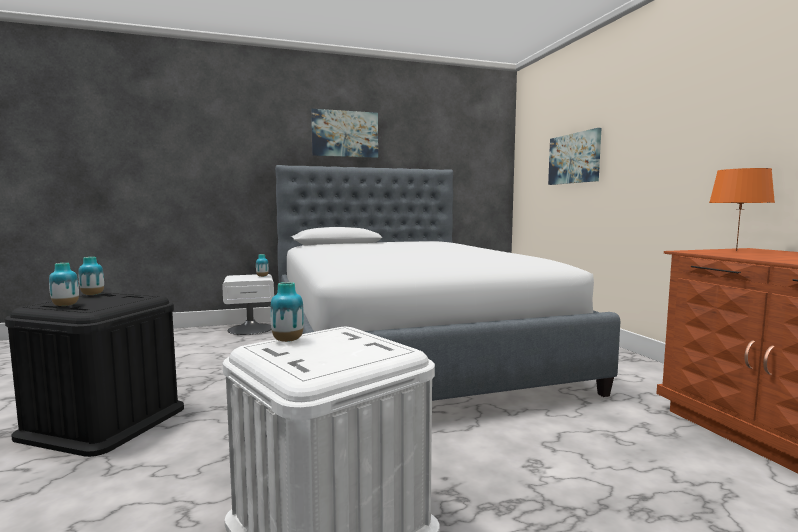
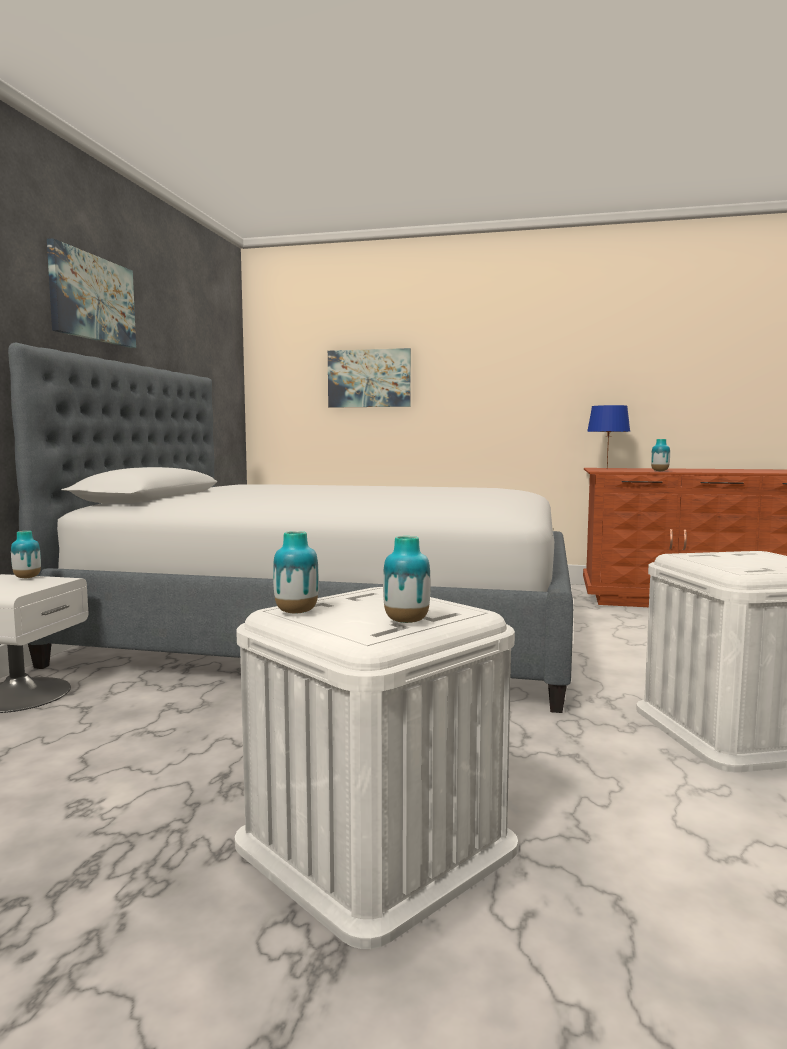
camera: 60 degrees left, 0 degrees up
black storage box [5,292,184,457] -> white storage box [235,587,518,949]
vase [270,282,304,342] -> vase moved to [651,439,670,471]
orange table lamp [709,168,775,251] -> blue table lamp [587,405,630,468]

